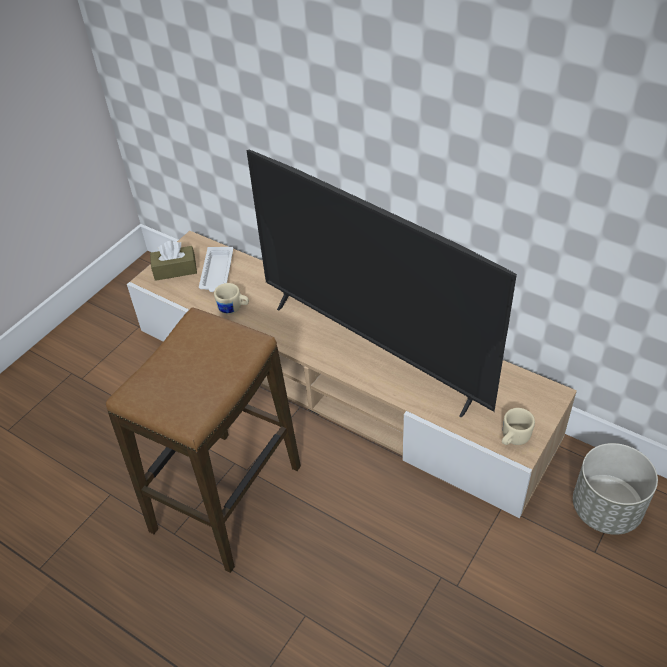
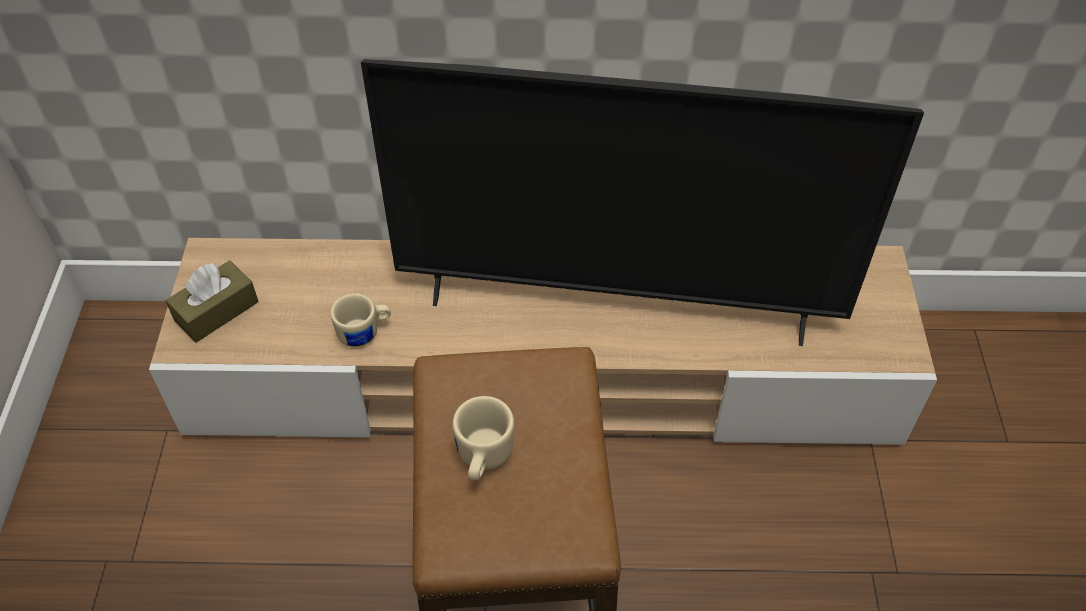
camera: 35 degrees left, 5 degrees up
white tray [199,247,233,292] -> none
beige mug [502,408,535,445] -> beige mug moved to [452,396,514,480]
grey planter [573,443,658,535] -> none

